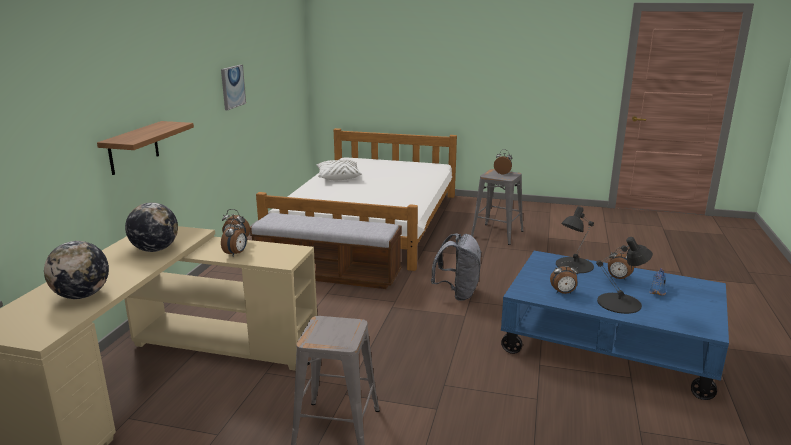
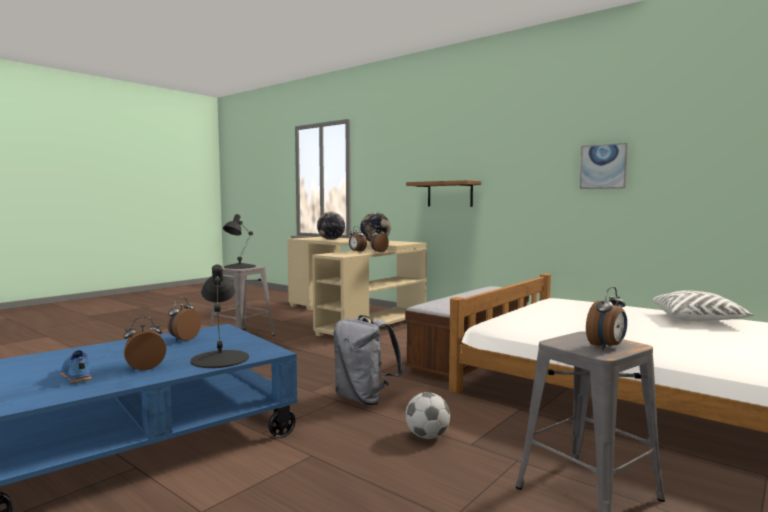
camera: 115 degrees right, 15 degrees down
black table lamp [596,237,653,314] -> black table lamp moved to [223,214,256,269]
none -> football [405,392,450,439]

